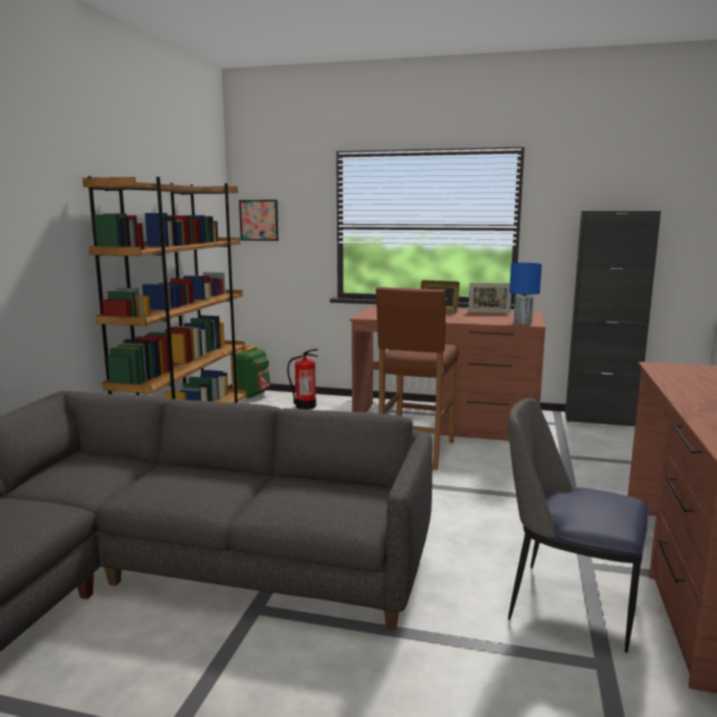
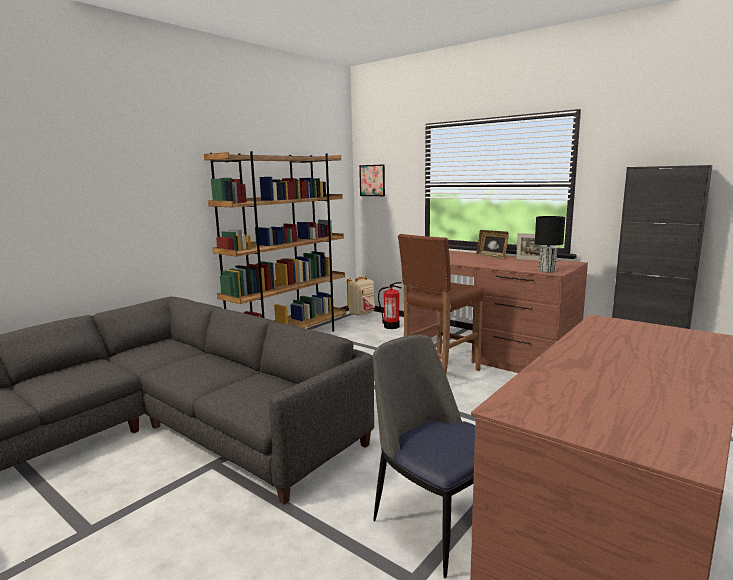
camera: 25 degrees right, 0 degrees up
green backpack [231,346,271,399] -> beige backpack [347,276,375,316]
blue table lamp [509,263,542,325] -> black table lamp [535,216,565,273]

